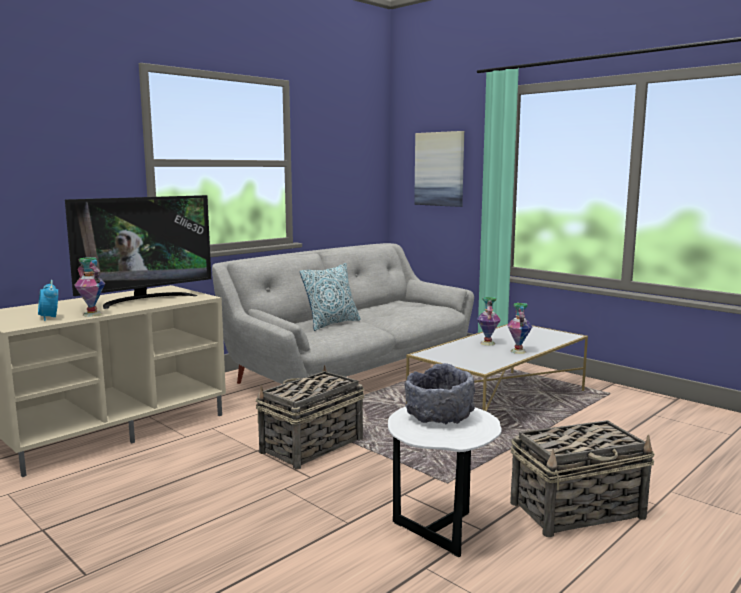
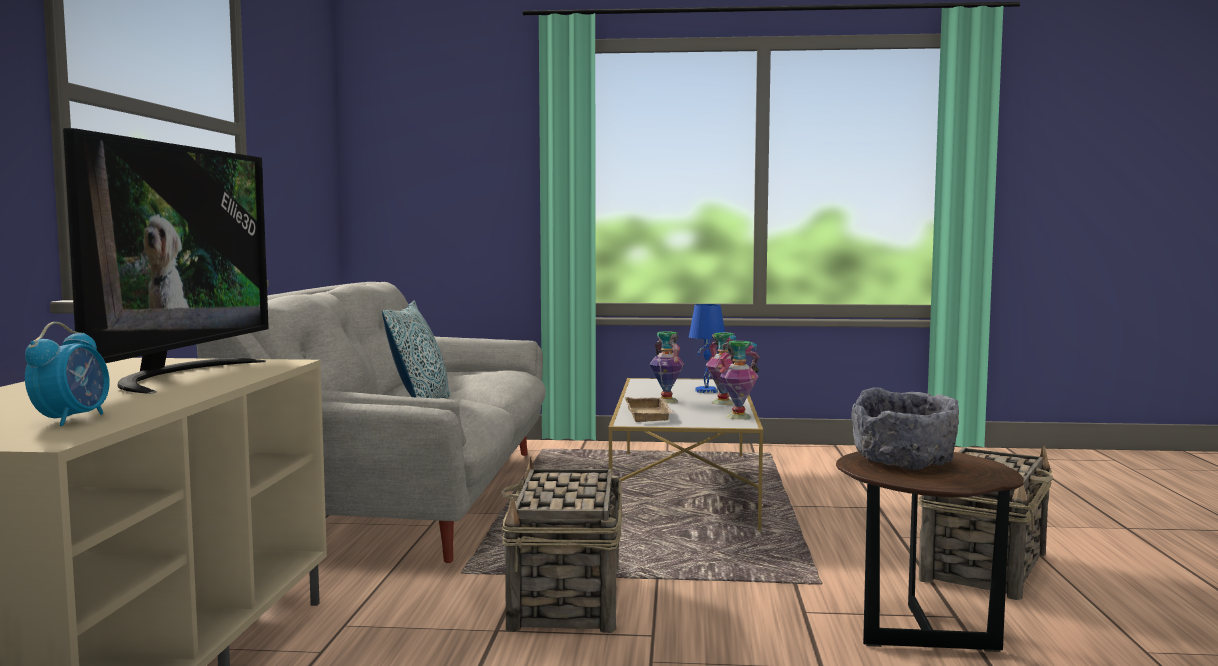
camera: 40 degrees left, 5 degrees down
alarm clock [38,280,58,321] -> alarm clock turned 105 degrees counterclockwise [25,322,110,426]
vase [74,257,105,317] -> vase moved to [719,341,760,419]
white side table [388,407,502,557] -> brown side table [836,451,1024,652]
picture [414,131,464,207] -> none
none -> beige tray [625,397,674,422]
none -> blue table lamp [689,304,725,393]

